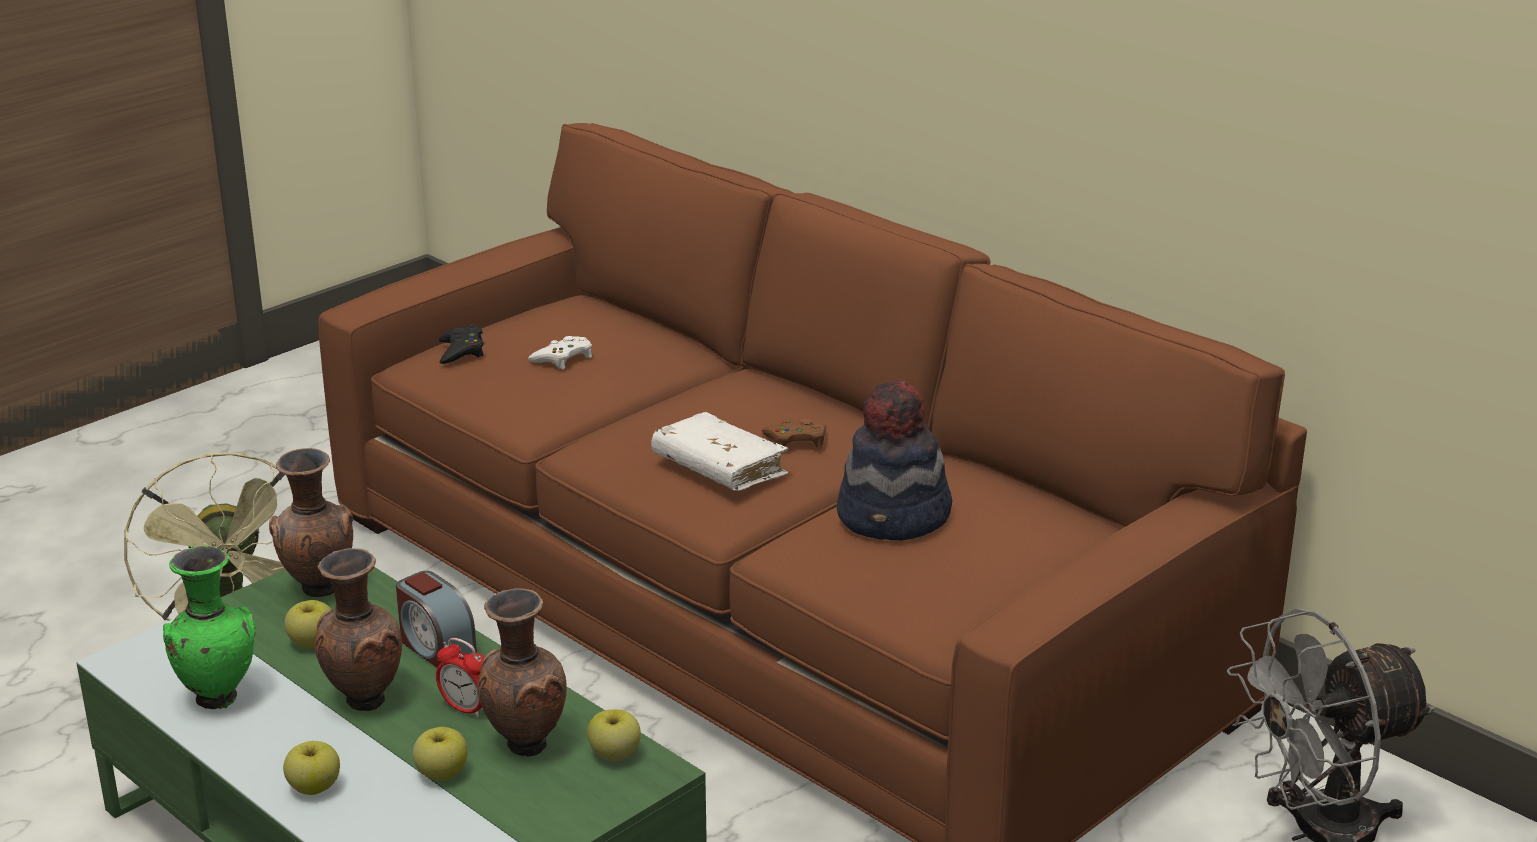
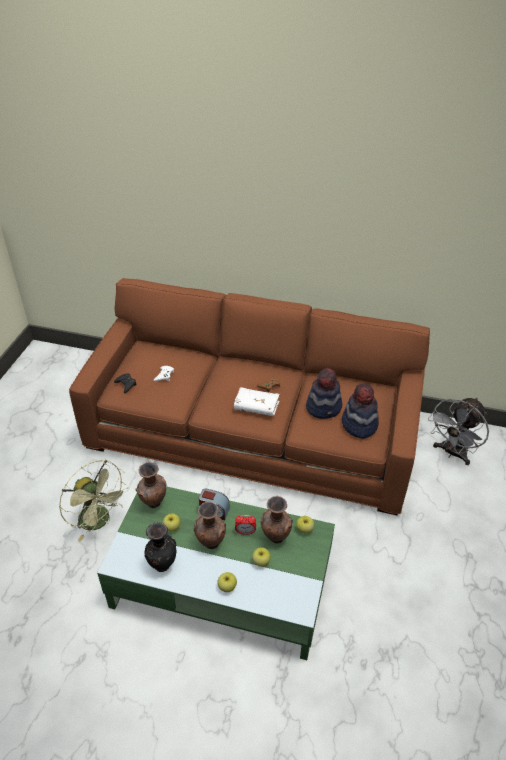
camera: 30 degrees left, 15 degrees up
green vase [163,546,256,709] -> black vase [145,522,176,572]
none -> hat [342,383,379,439]

